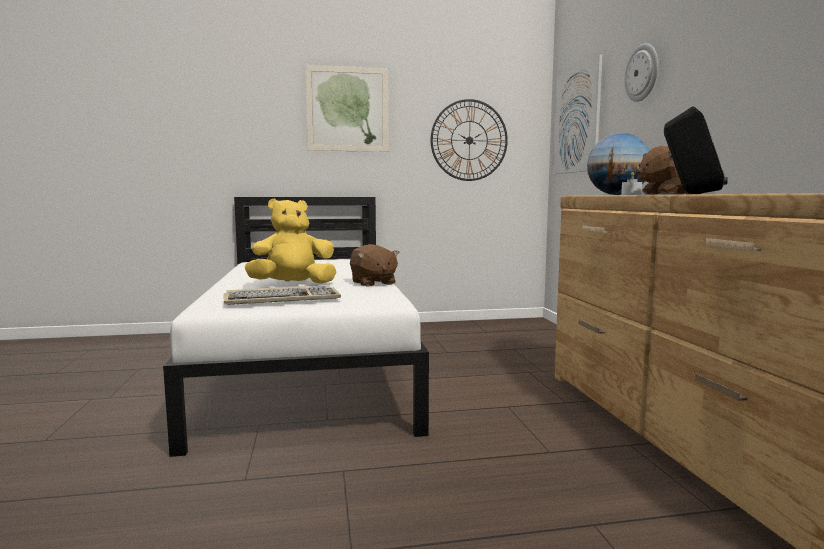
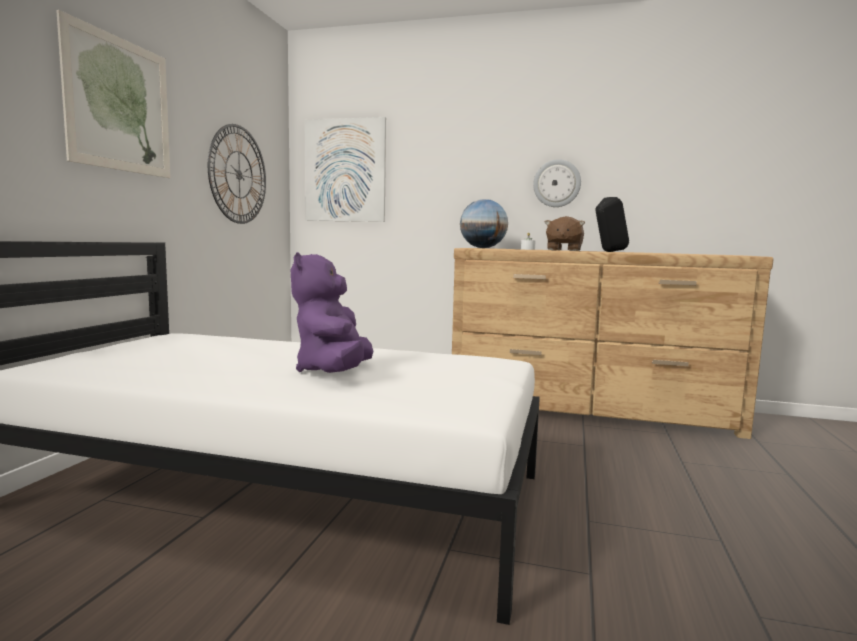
camera: 65 degrees left, 0 degrees up
keyboard [224,285,341,305] -> none
yellow plush toy [244,198,336,284] -> purple plush toy [290,252,373,373]
brown plush toy [350,244,400,287] -> none
wall clock [625,43,658,102] -> wall clock moved to [533,159,581,207]

